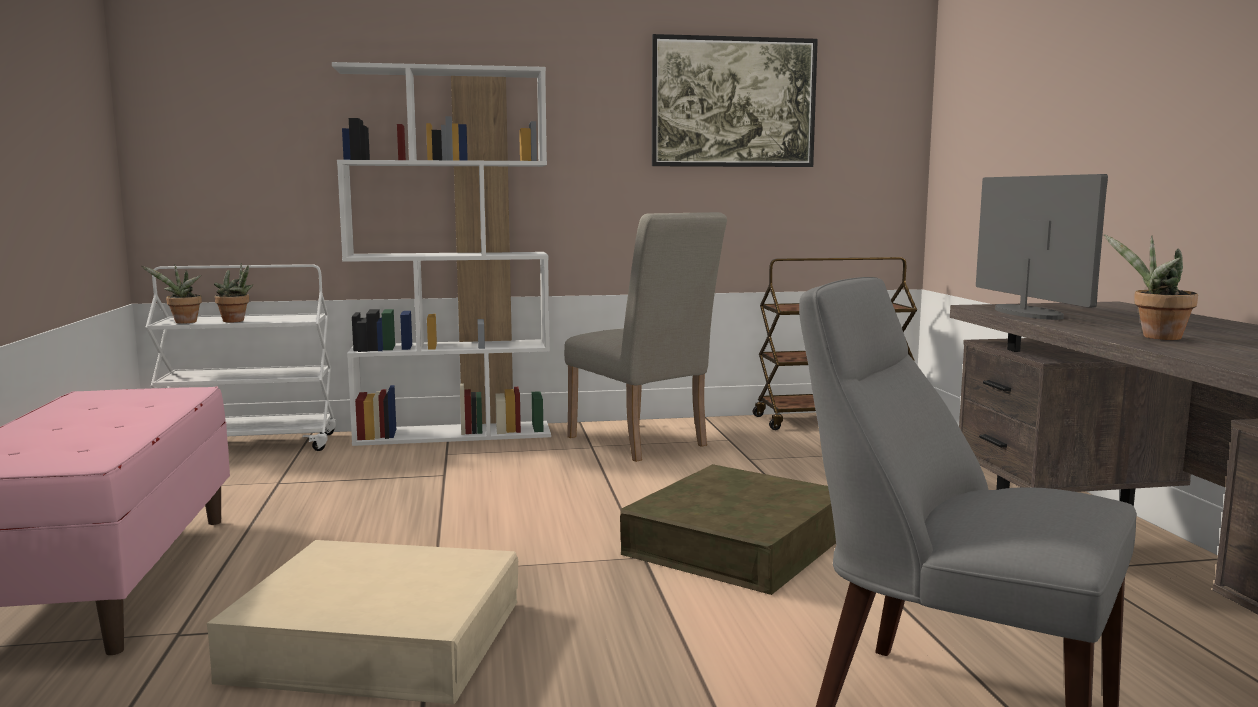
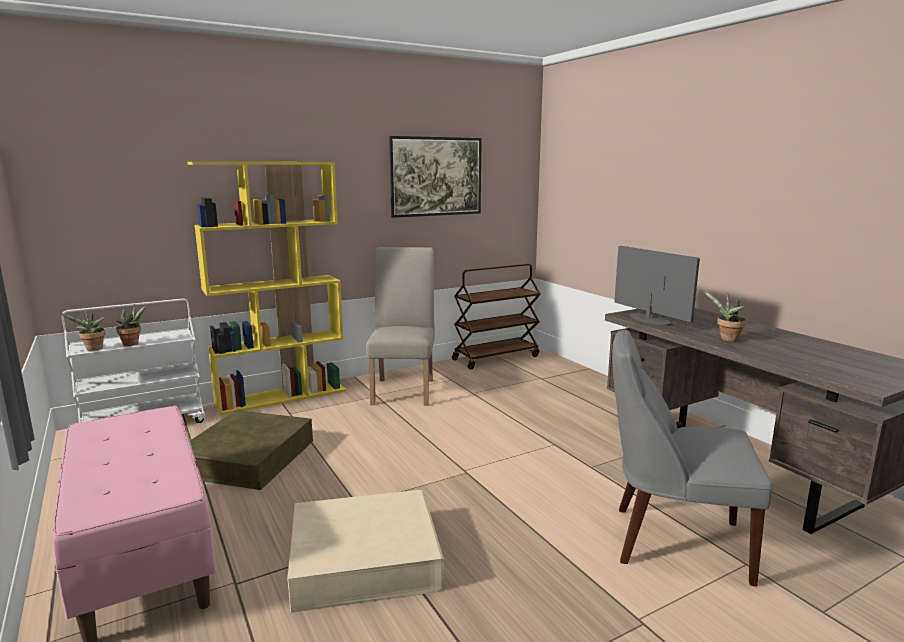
camera: 20 degrees left, 5 degrees up
white bookcase [332,62,551,446] -> yellow bookcase [187,162,346,415]
beige chair [564,212,727,462] -> beige chair turned 120 degrees counterclockwise [366,247,435,406]
brown storage box [620,464,836,595] -> brown storage box moved to [190,410,313,490]

